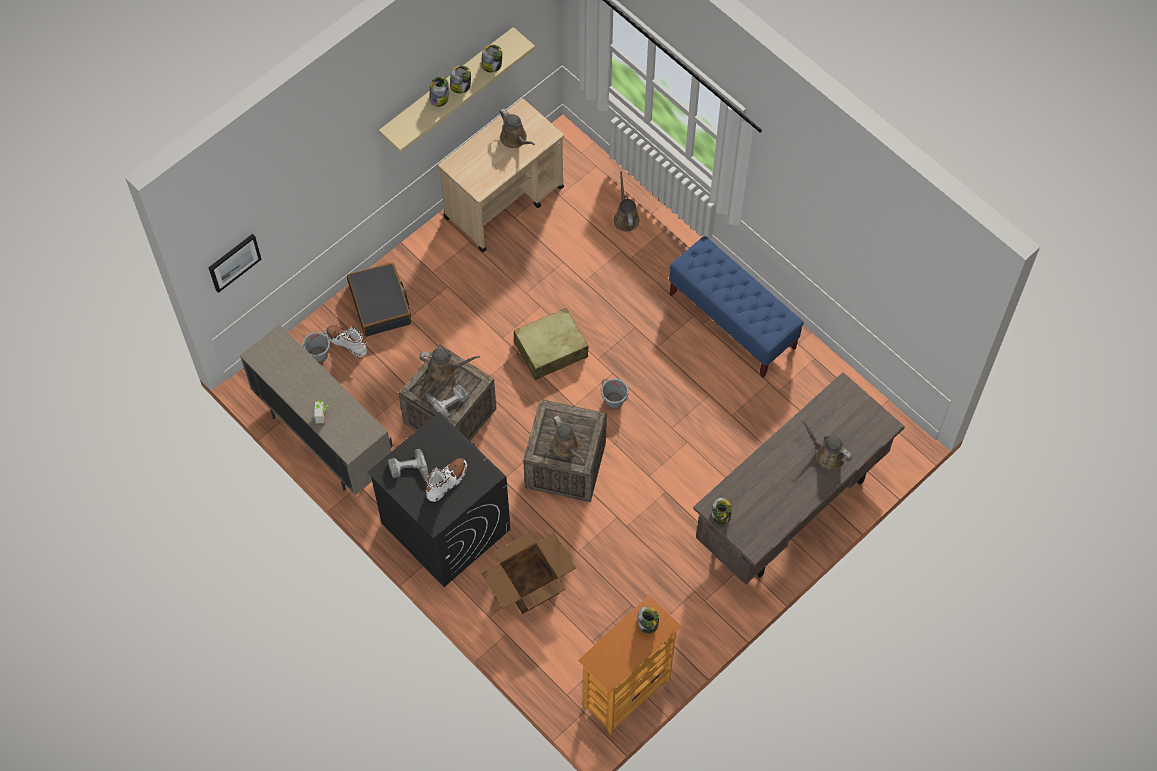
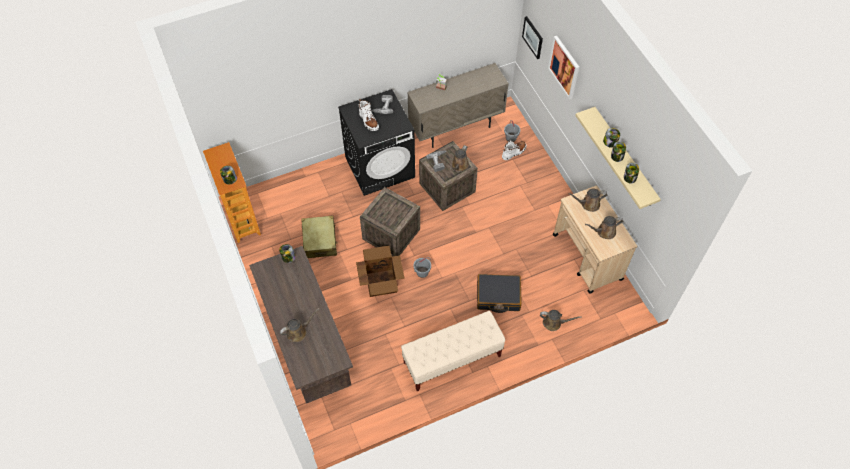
camera: 110 degrees right, 5 degrees down
black suitcase [347,262,411,337] -> black suitcase moved to [477,274,522,313]
cardboard box [481,532,576,614] -> cardboard box moved to [356,246,404,297]
beige suitcase [514,308,588,380] -> beige suitcase moved to [301,215,337,258]
brown watering can [551,416,585,463] -> brown watering can moved to [568,189,607,212]
blue bench [669,236,804,378] -> beige bench [401,311,505,391]
none -> picture [548,36,579,99]

